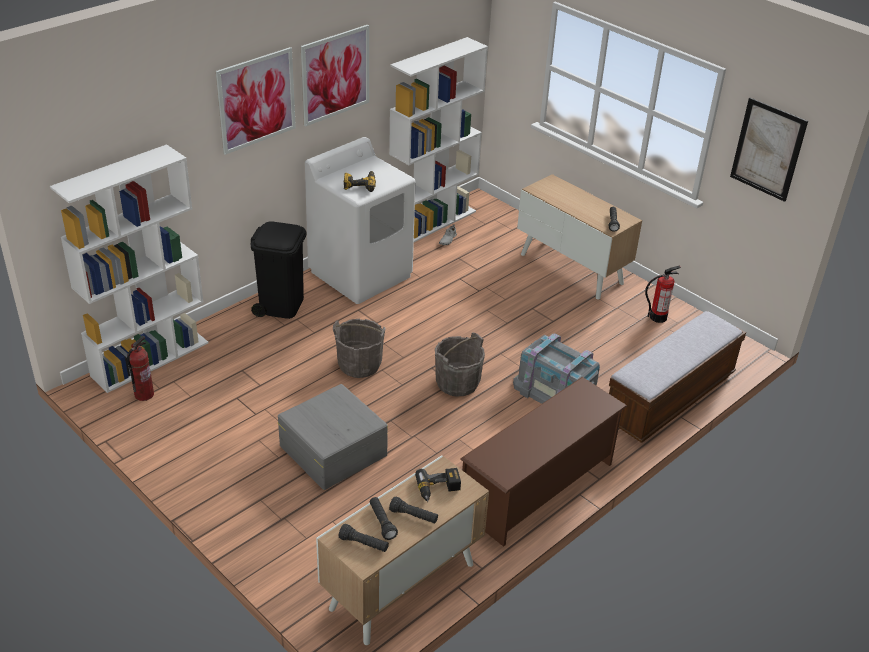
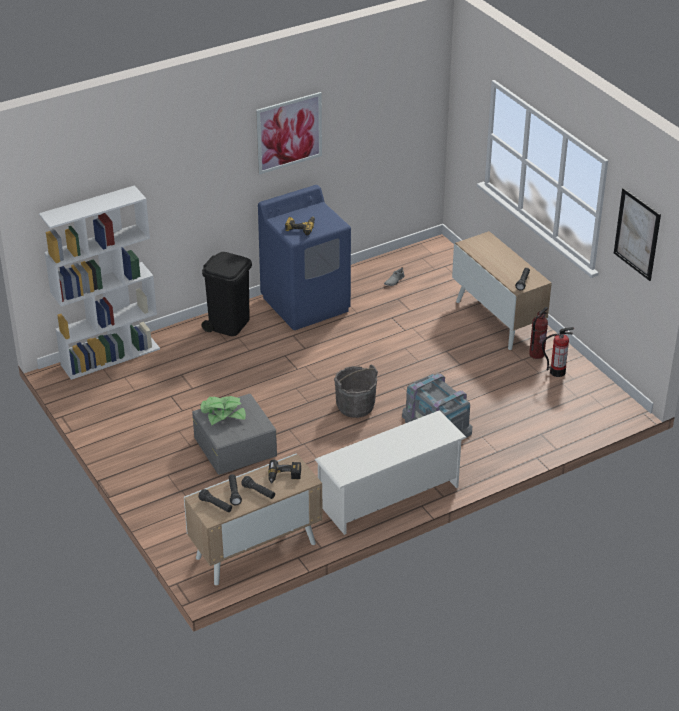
camera: 15 degrees right, 0 degrees up
fire extinguisher [127,336,154,401] -> fire extinguisher moved to [529,307,548,359]
picture [216,47,296,155] -> none
white washing machine [305,137,416,304] -> blue washing machine [258,185,351,330]
grey bucket [333,319,385,378] -> none
white bookcase [389,37,488,242] -> none
brown shoe rack [460,377,627,547] -> white shoe rack [314,410,467,535]
bench [609,311,746,443] -> none
none -> potted plant [200,396,246,425]

